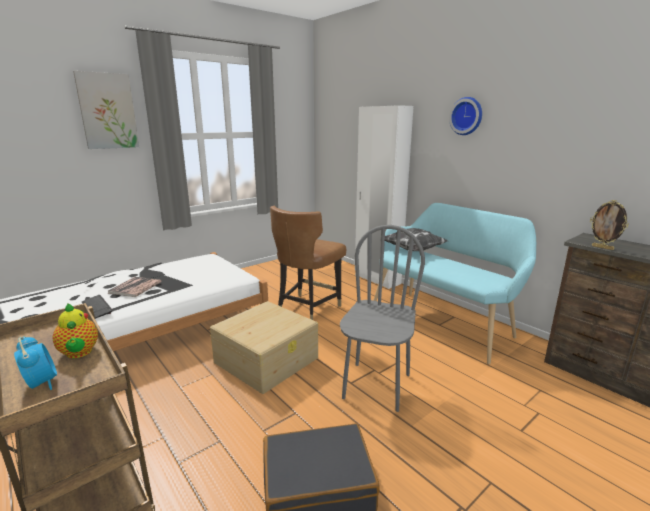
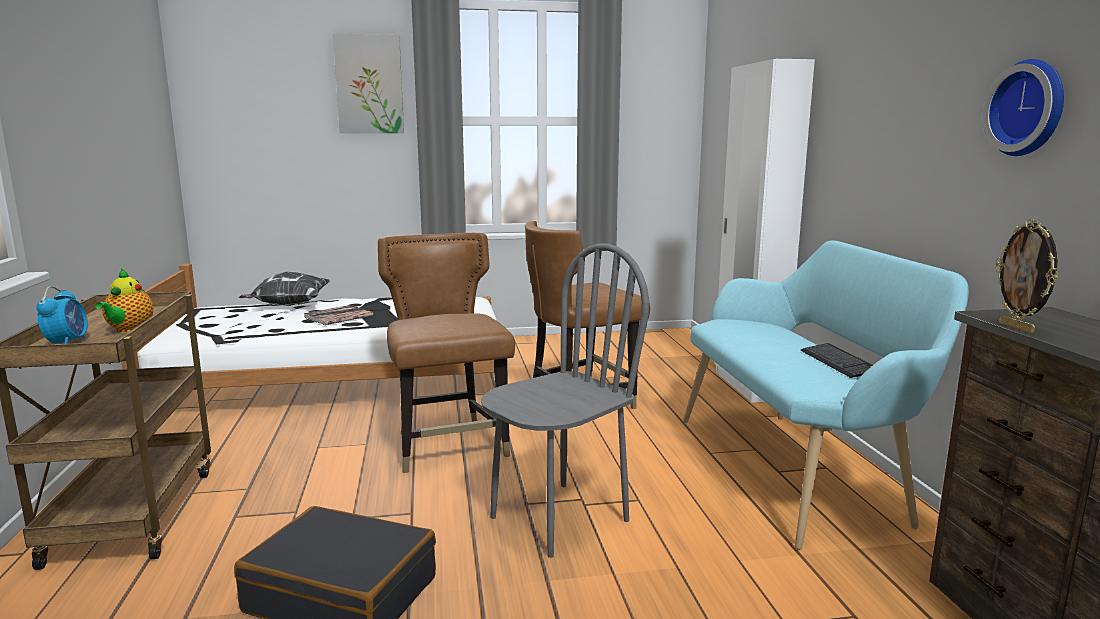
camera: 30 degrees right, 5 degrees down
keyboard [82,295,113,319] -> keyboard moved to [801,343,873,378]
beige storage box [210,301,318,394] -> brown chair [378,233,515,473]
pillow [385,228,448,251] -> pillow moved to [238,272,330,306]
wall clock [449,97,482,135] -> wall clock moved to [983,59,1064,156]

